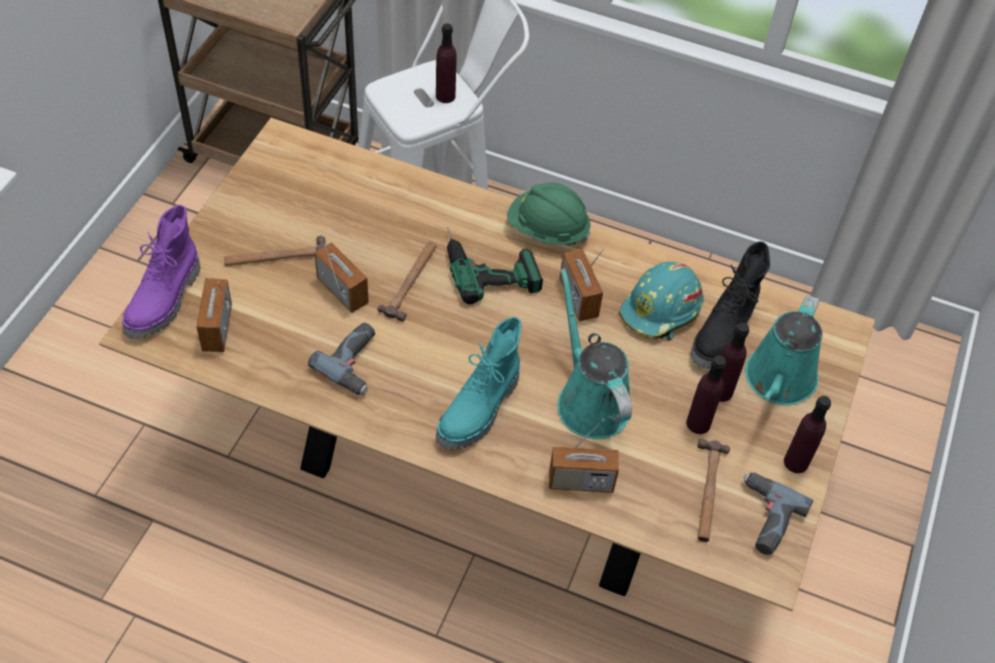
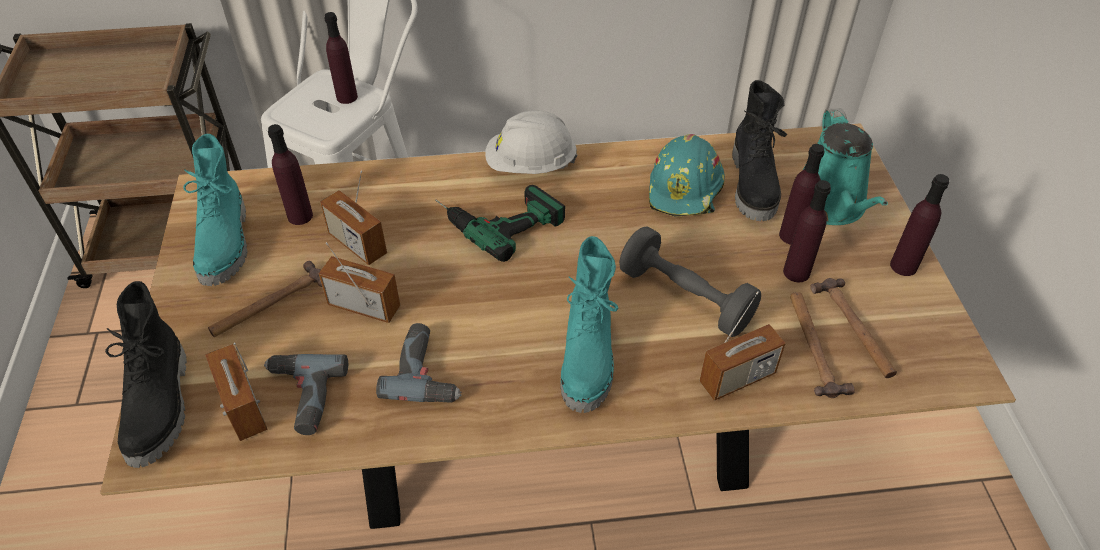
camera: 25 degrees left, 5 degrees down
purple boot [122,205,200,339] -> black boot [105,281,187,468]
hammer [377,241,436,322] -> hammer moved to [790,292,855,398]
green hard hat [507,183,591,245] -> white hard hat [485,110,578,174]
turquoise watering can [558,268,632,439] -> grey dumbbell [619,226,761,337]
radio [560,248,605,321] -> radio moved to [320,170,387,265]
power drill [743,472,814,555] -> power drill moved to [264,354,348,435]
none -> turquoise boot [183,134,247,286]
none -> purple bottle [268,124,313,225]

